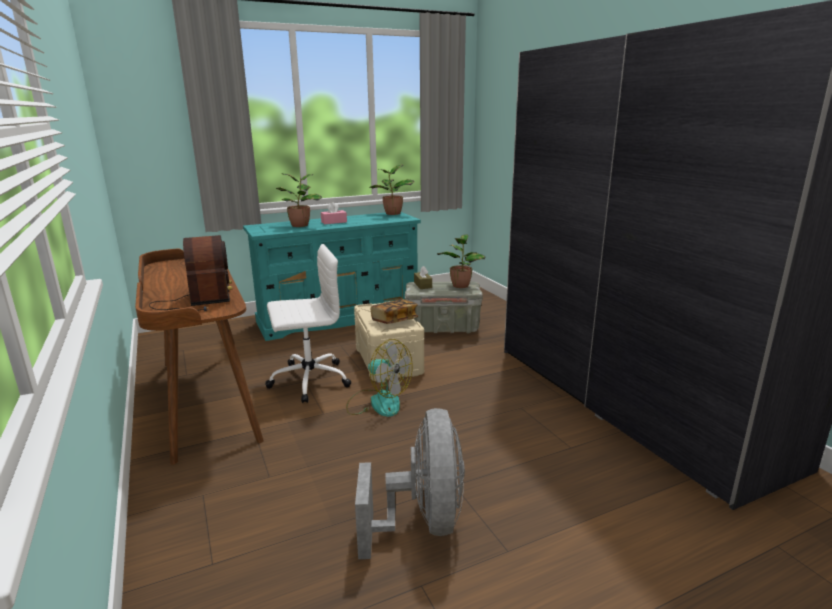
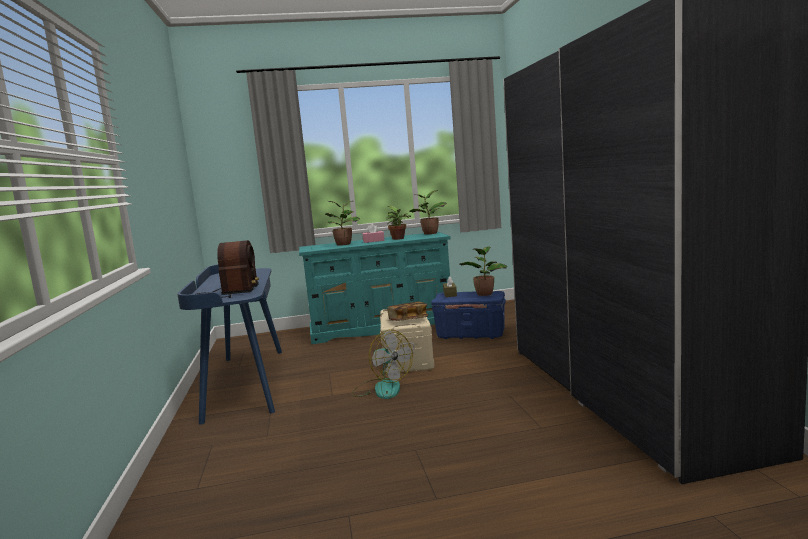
camera: 15 degrees right, 10 degrees down
brown desk [135,248,264,465] -> blue desk [177,264,282,425]
white office chair [265,244,351,403] -> none
grey fan [355,408,465,559] -> none
grey storage box [405,281,483,333] -> blue storage box [431,291,506,339]
none -> potted plant [386,206,411,240]

